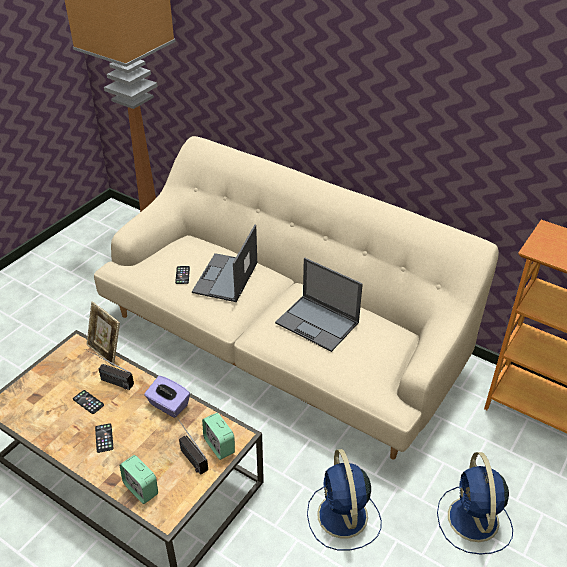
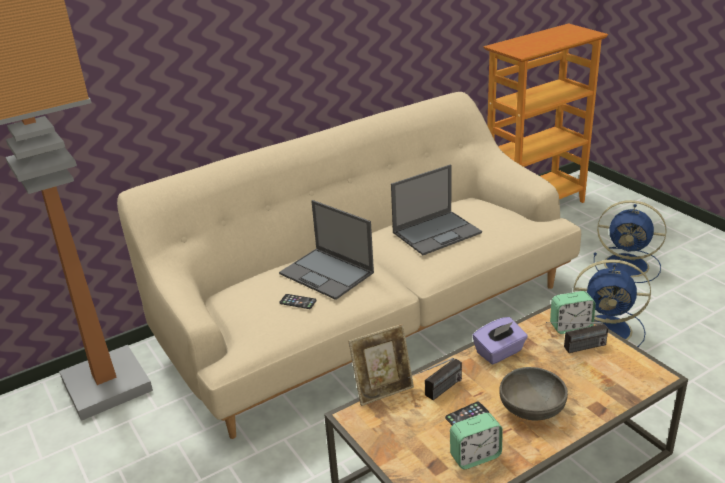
camera: 65 degrees left, 10 degrees down
phone [95,423,113,453] -> grey bowl [499,367,568,420]
alarm clock [119,455,158,504] -> alarm clock moved to [450,413,503,469]

